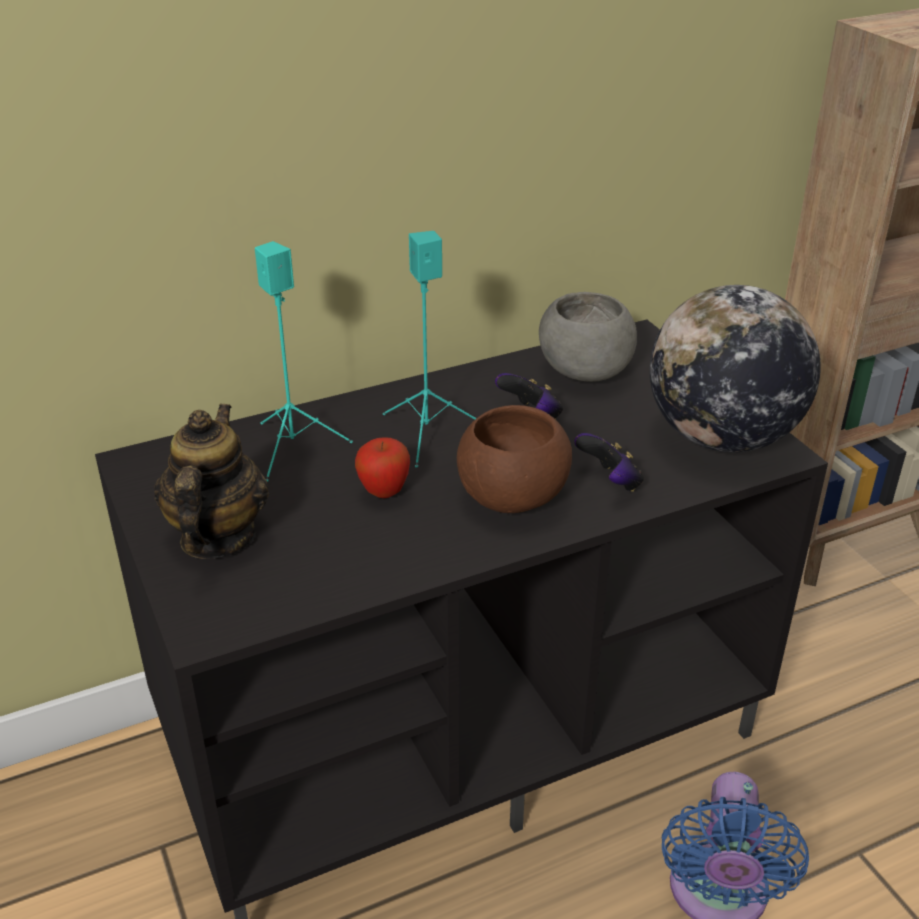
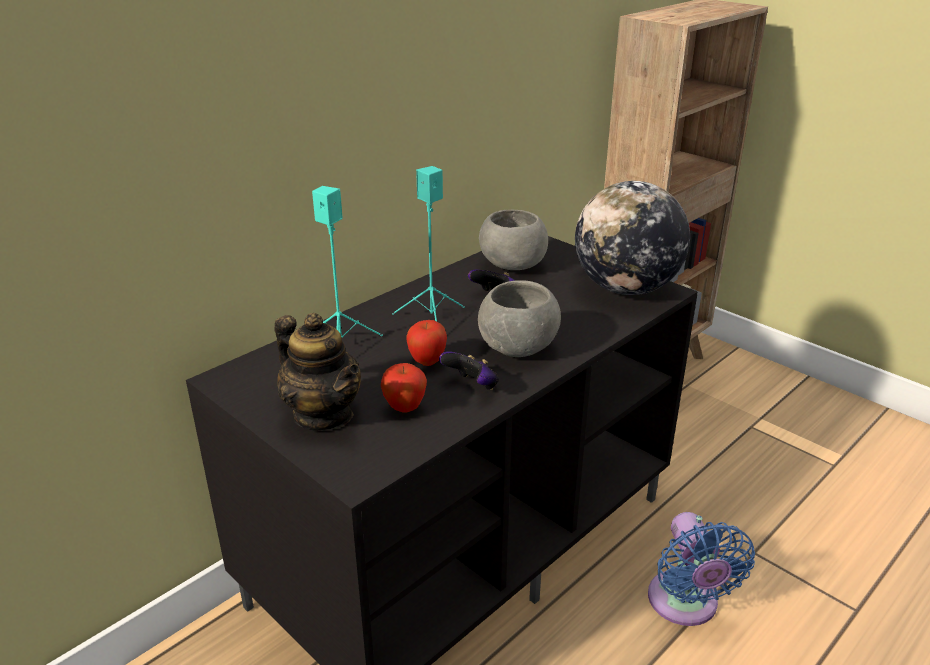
camera: 20 degrees left, 5 degrees down
teapot [154,404,269,559] -> teapot turned 150 degrees clockwise [275,313,361,431]
brown bowl [457,405,572,513] -> grey bowl [478,280,561,357]
game controller [574,433,644,492] -> game controller moved to [439,351,499,390]
none -> apple [381,363,427,413]

